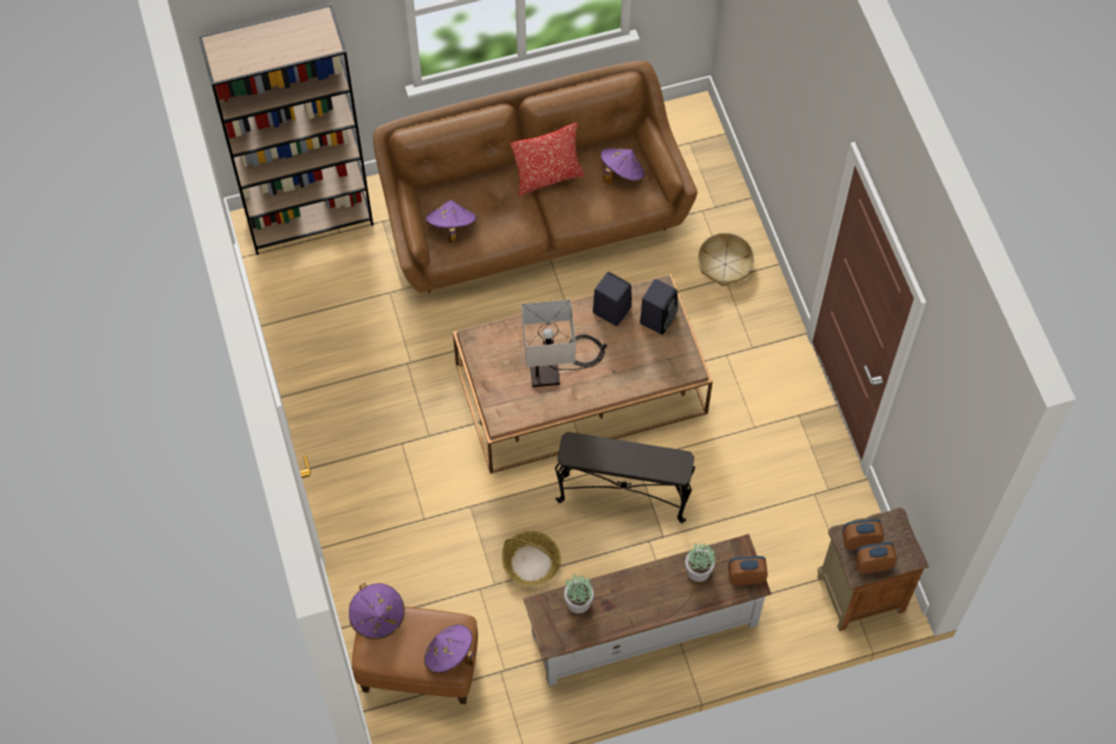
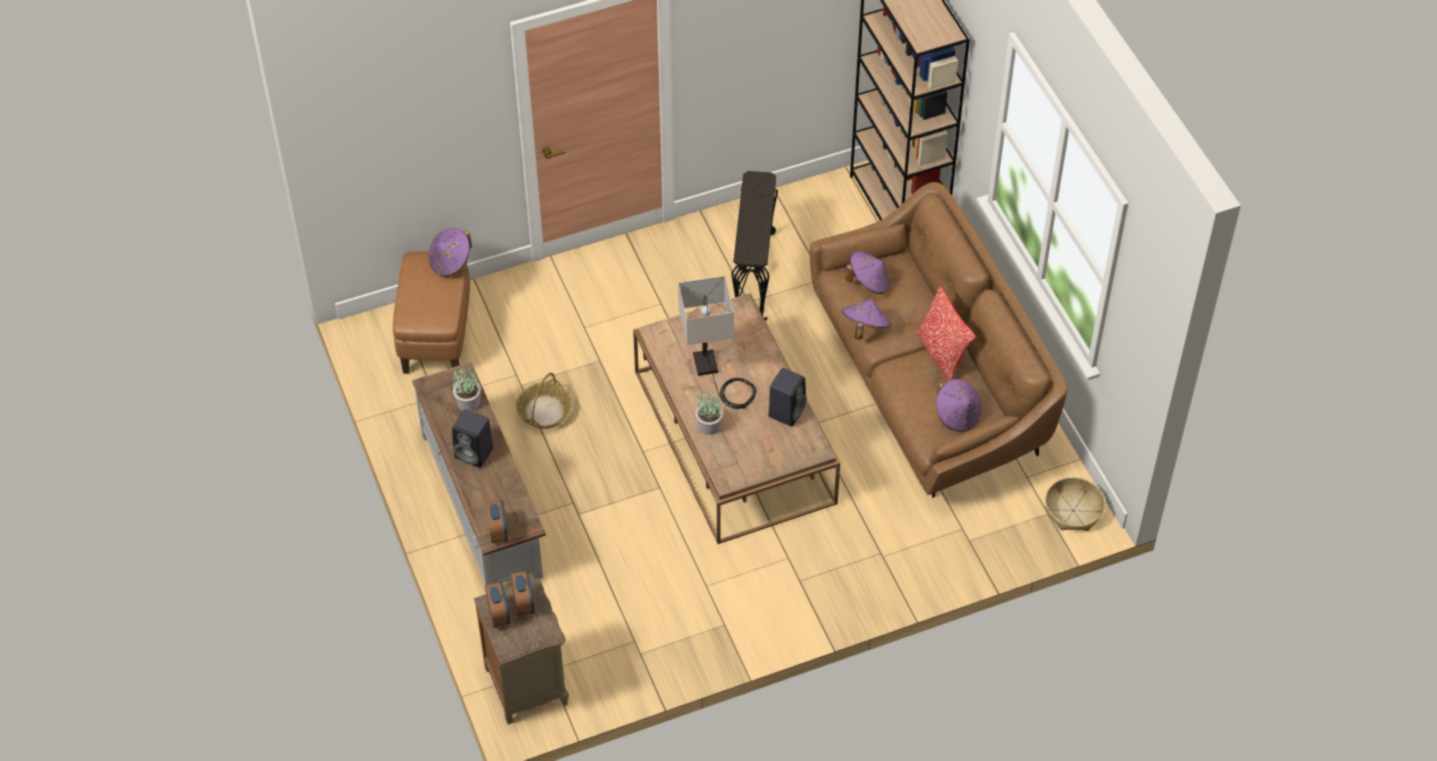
camera: 85 degrees right, 10 degrees down
purple hat [424,624,474,673] -> purple hat moved to [842,299,891,340]
black side table [555,432,695,523] -> black side table moved to [731,171,778,321]
black speaker [640,279,678,335] -> black speaker moved to [452,409,493,468]
potted plant [685,543,715,582] -> potted plant moved to [695,389,723,435]
basket [698,233,754,287] -> basket moved to [1045,477,1105,531]

